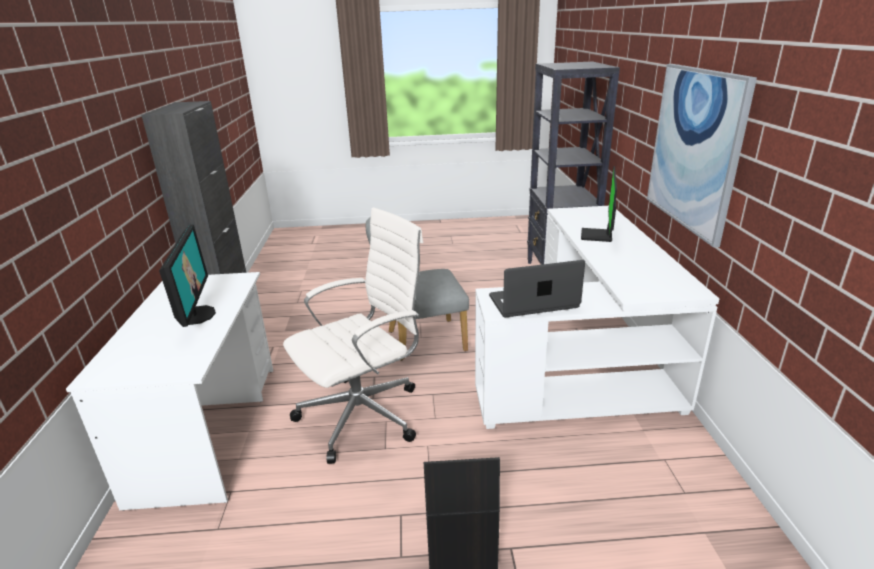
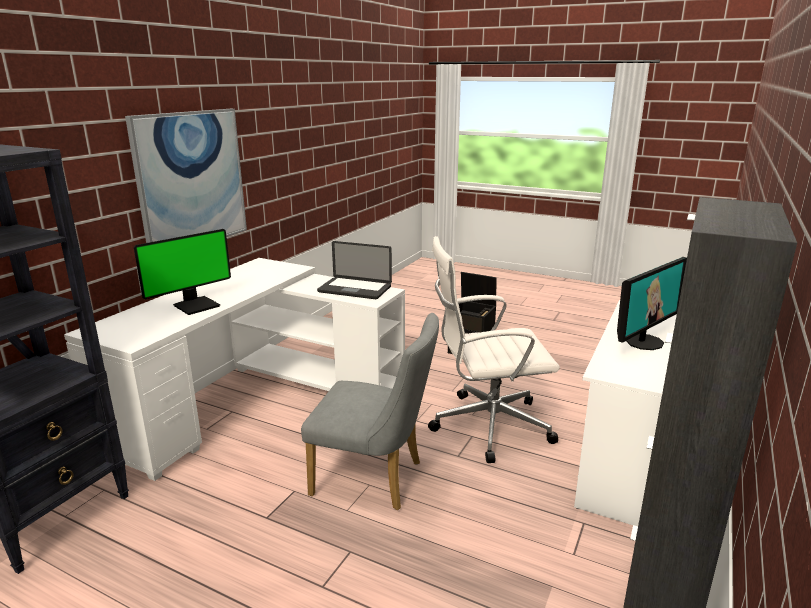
camera: 150 degrees left, 5 degrees down
monitor [159,224,216,327] -> monitor turned 150 degrees counterclockwise [617,257,687,350]

